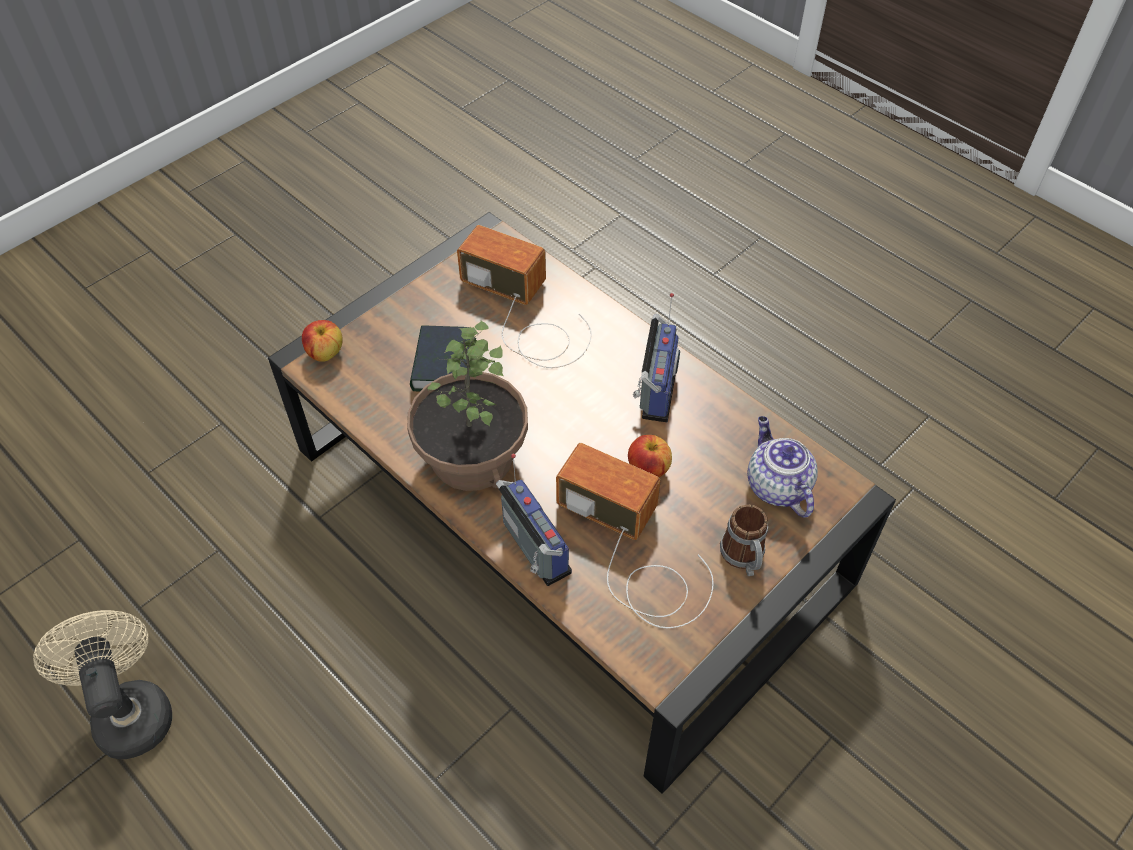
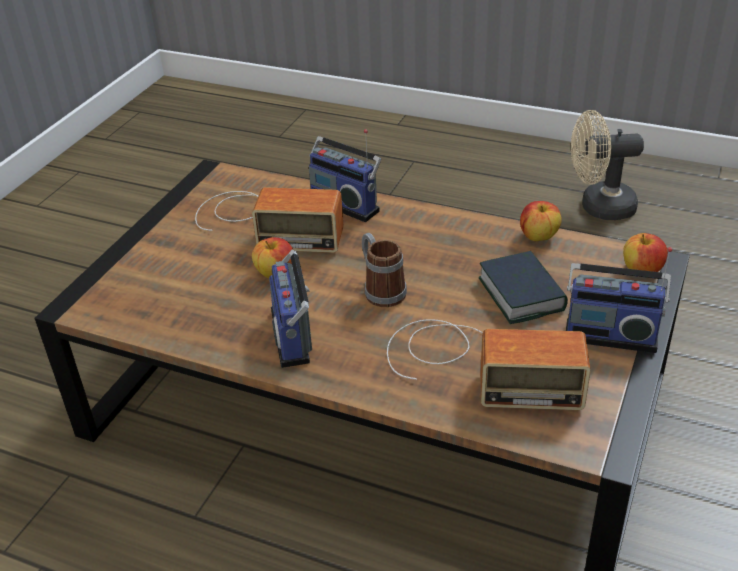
camera: 160 degrees right, 15 degrees down
beige fan [33,610,172,759] -> beige fan turned 135 degrees clockwise [571,110,644,220]
potted plant [407,321,528,491] -> none
mug [720,505,768,576] -> mug moved to [362,233,407,307]
teapot [747,416,818,518] -> none
none -> apple [520,201,562,241]
none -> radio [566,247,672,353]

